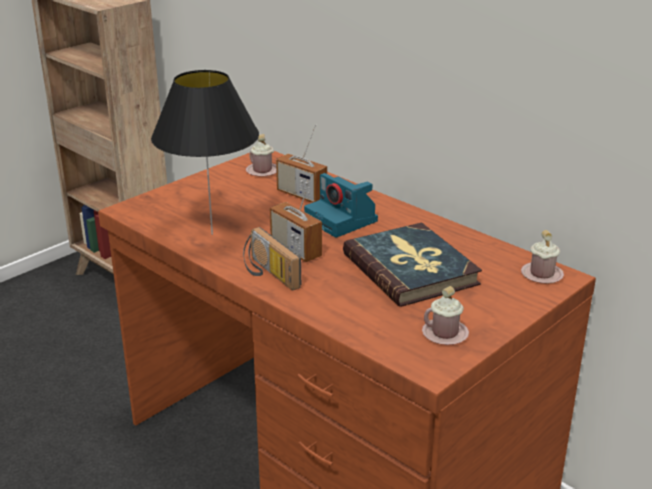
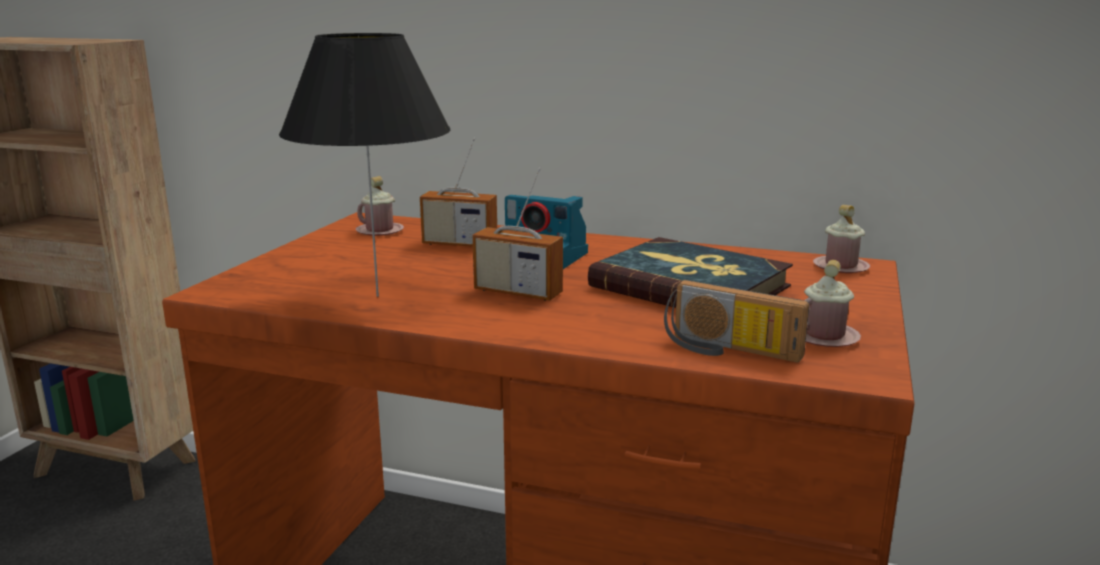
camera: 25 degrees left, 10 degrees down
radio [243,227,301,290] -> radio moved to [664,280,809,362]

